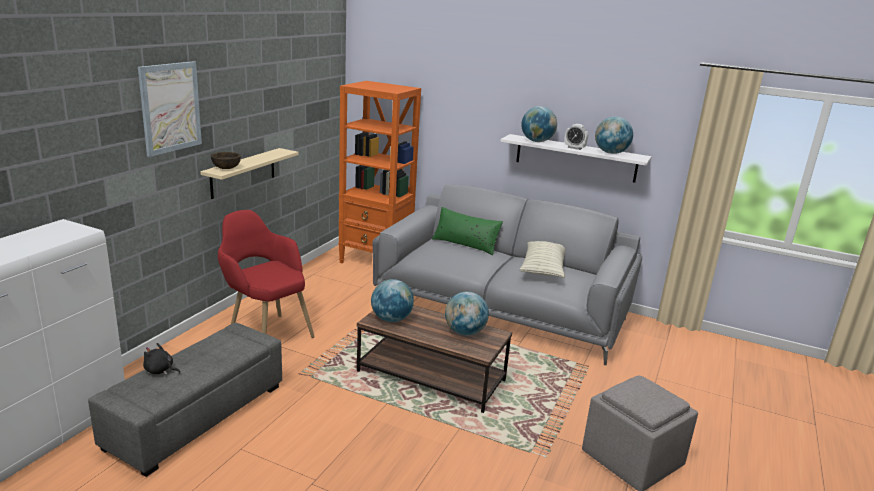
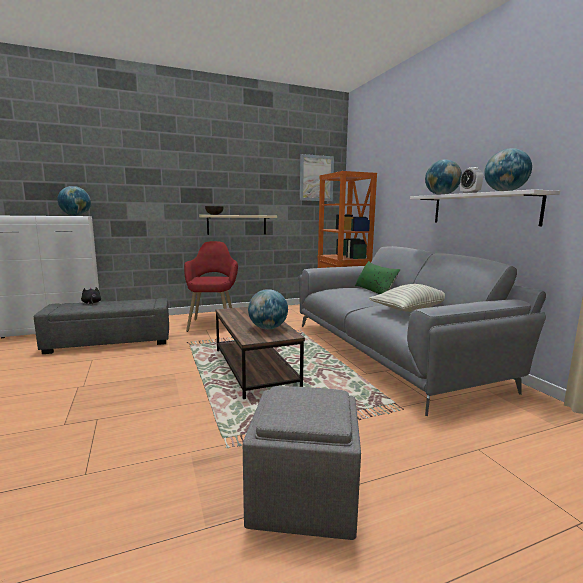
camera: 45 degrees right, 10 degrees down
picture [138,61,202,157] -> picture moved to [300,154,334,201]
globe [371,279,414,322] -> globe moved to [57,186,91,216]

